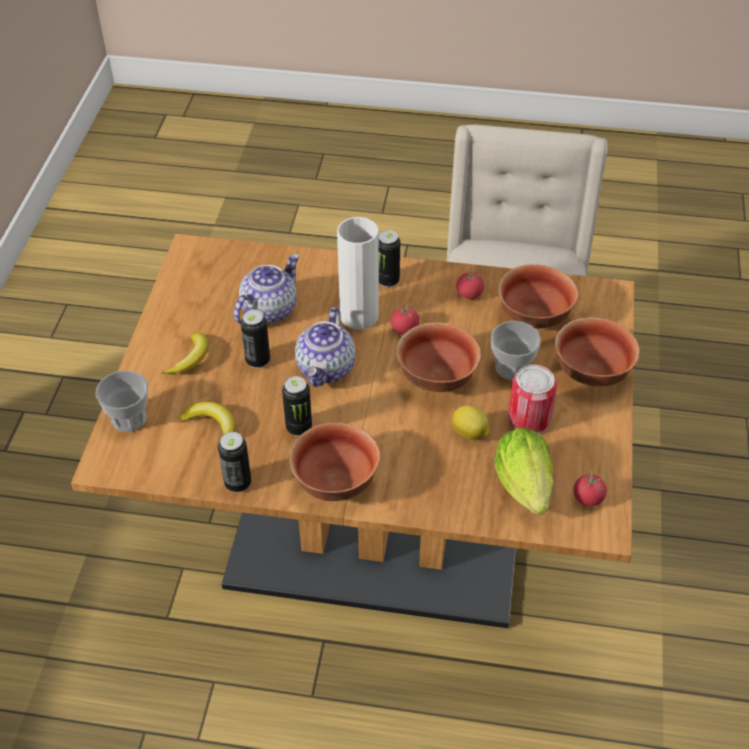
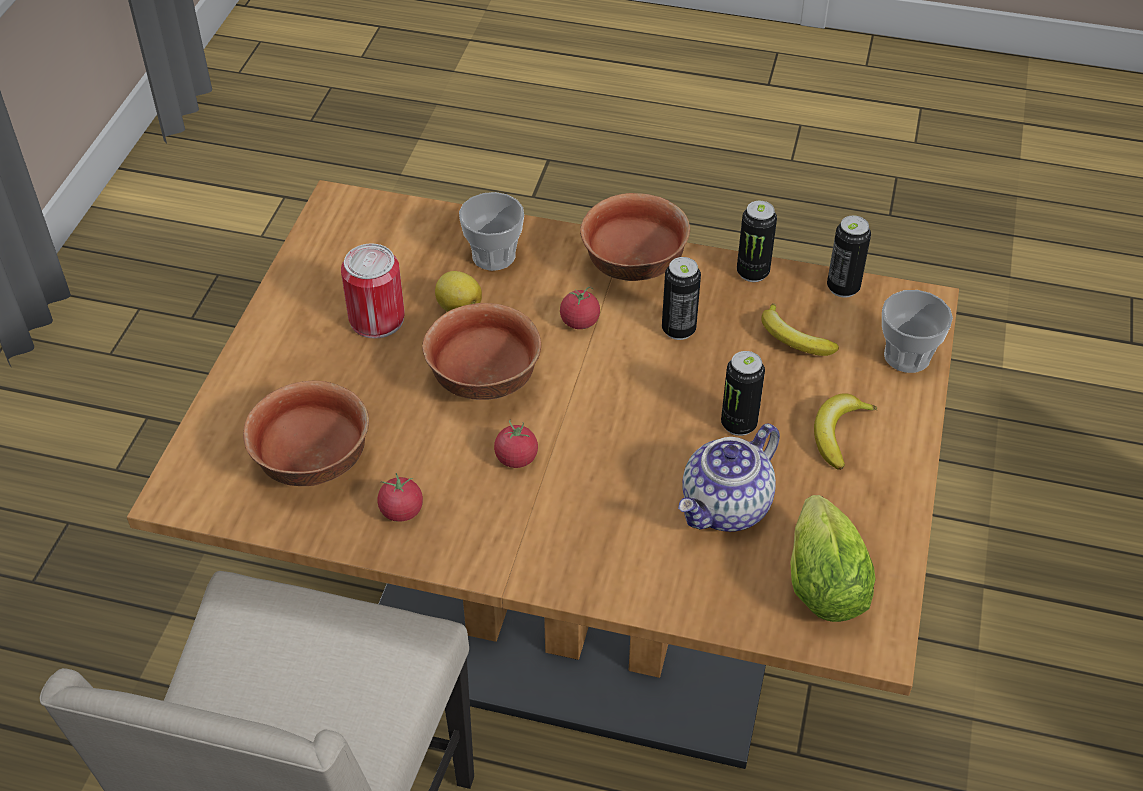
camera: 175 degrees left, 0 degrees up
teapot [295,307,356,387] -> none
white vase [337,217,379,330] -> none
can [379,230,400,287] -> can moved to [827,216,871,298]
cup [491,321,541,380] -> cup moved to [459,192,524,271]
lettuce [494,428,554,515] -> lettuce moved to [790,495,876,622]
bowl [555,317,640,387] -> none
tomato [574,470,607,506] -> tomato moved to [560,287,600,329]

